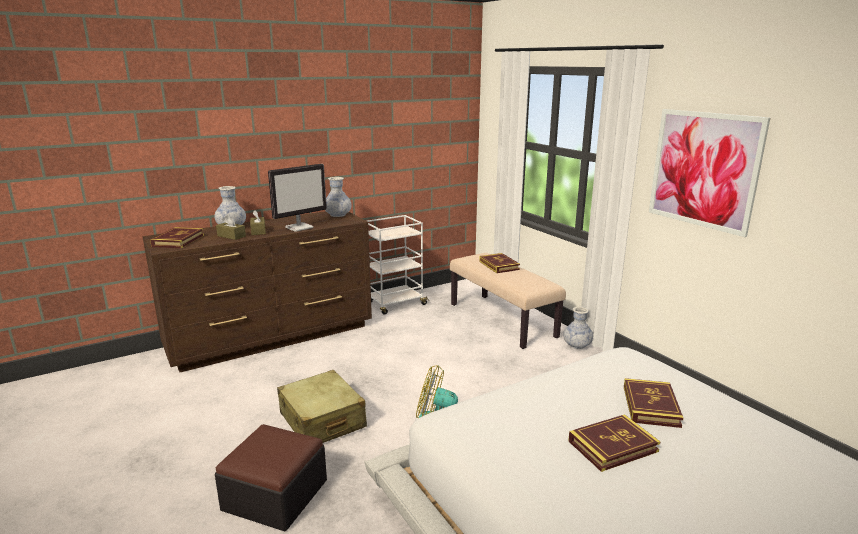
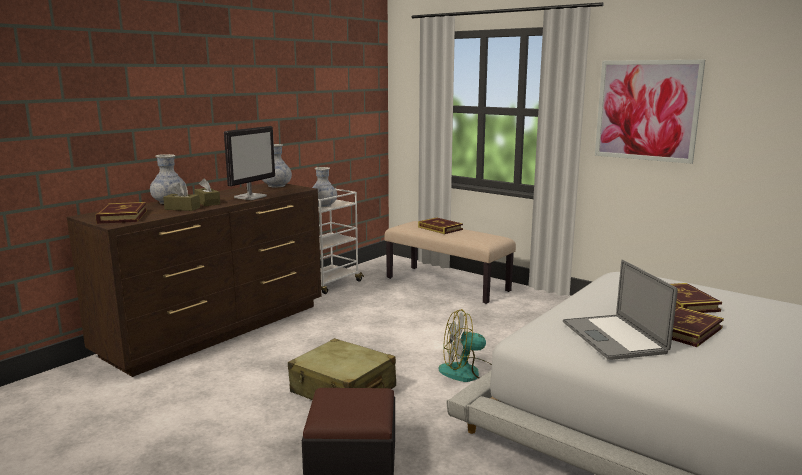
camera: 20 degrees left, 5 degrees down
vase [563,307,593,349] -> vase moved to [312,167,337,207]
none -> laptop [563,259,678,360]

